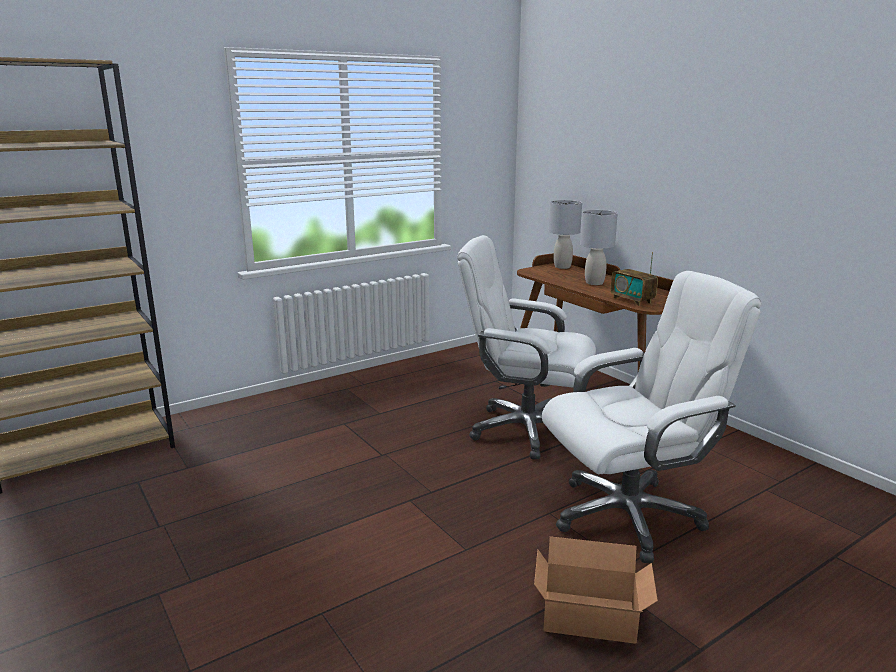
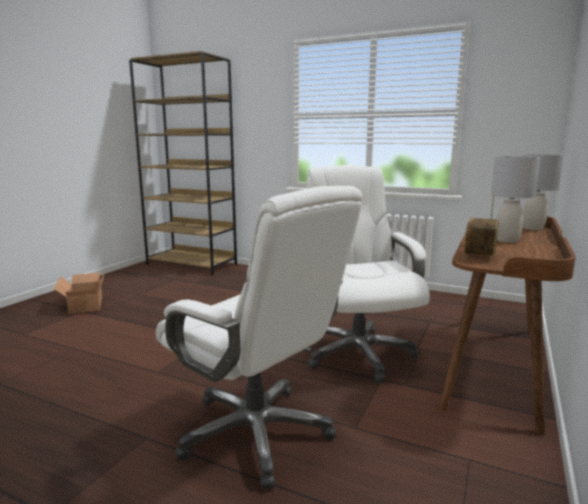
camera: 60 degrees right, 5 degrees down
cardboard box [534,536,658,644] -> cardboard box moved to [54,271,105,314]

